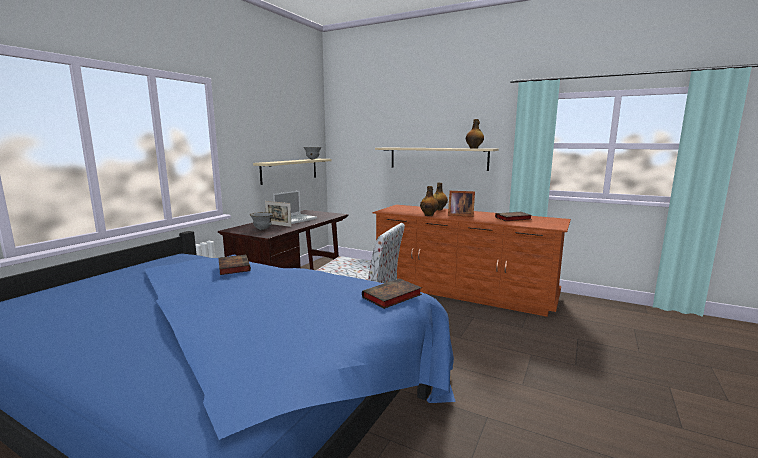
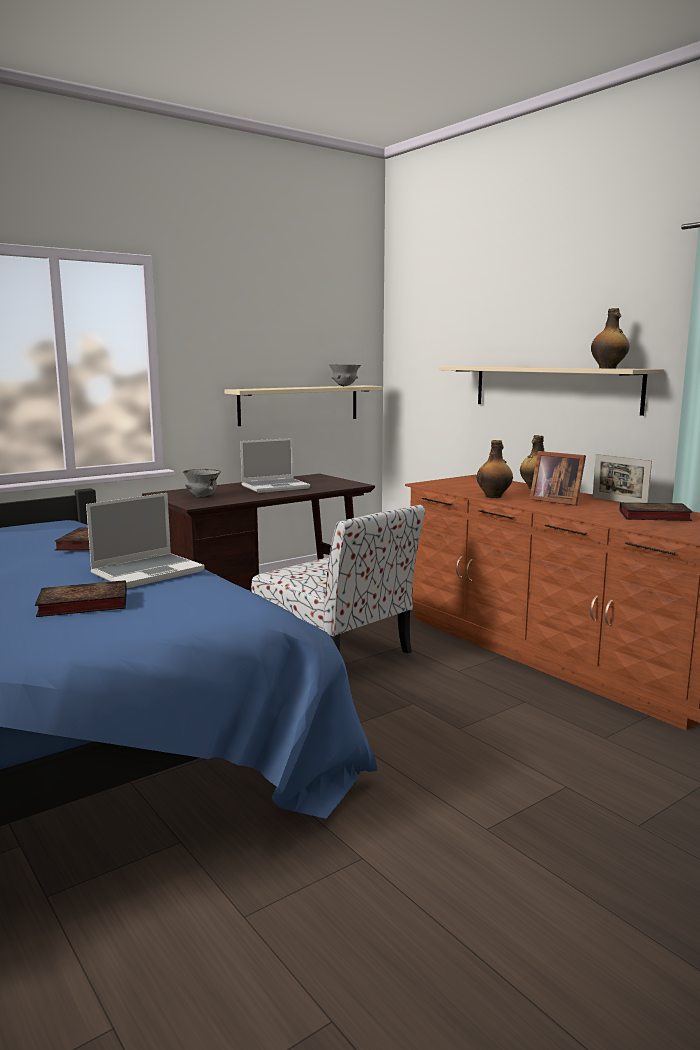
camera: 25 degrees right, 0 degrees up
picture frame [265,201,292,227] -> picture frame moved to [593,454,652,503]
book [362,279,422,309] -> book moved to [35,580,127,617]
none -> laptop [86,493,205,588]

